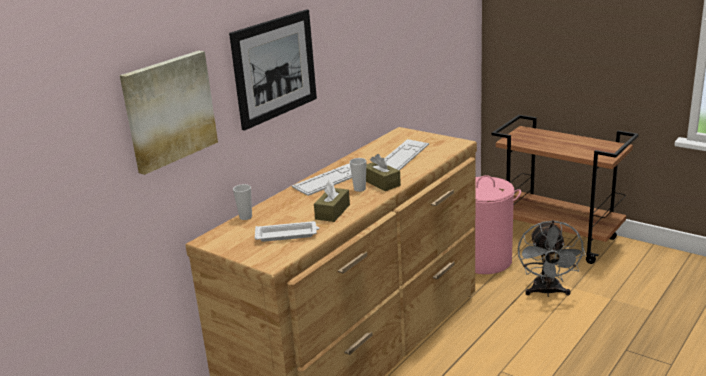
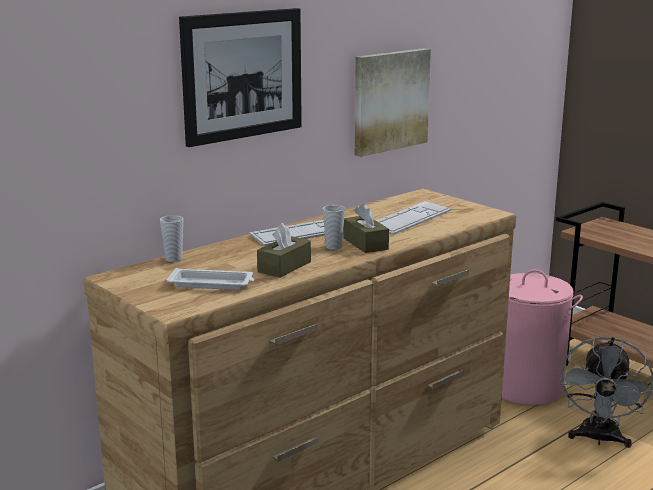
camera: 10 degrees right, 5 degrees down
picture [120,51,218,175] -> picture moved to [354,48,431,157]

